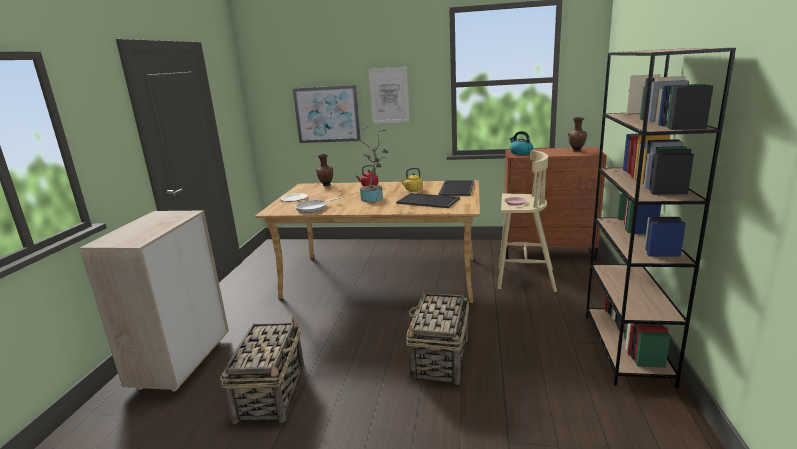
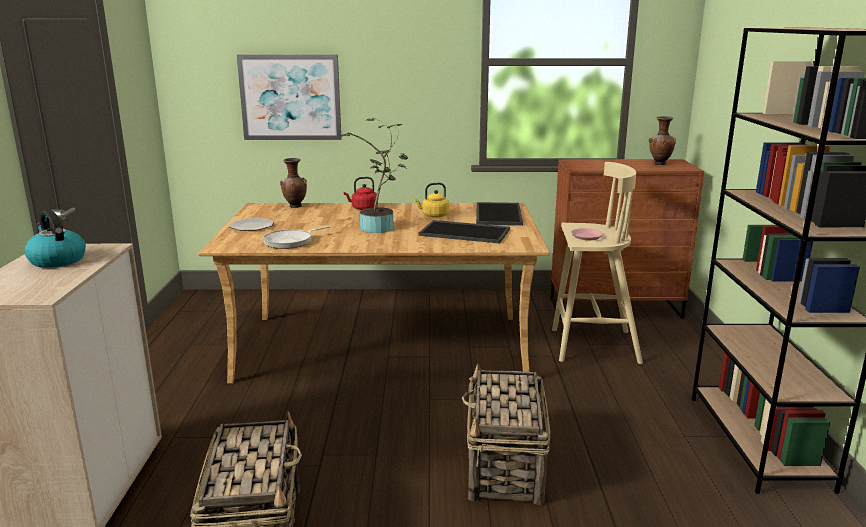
camera: 10 degrees left, 0 degrees up
picture [368,66,410,123] -> none
kettle [510,131,533,155] -> kettle moved to [24,210,86,268]

